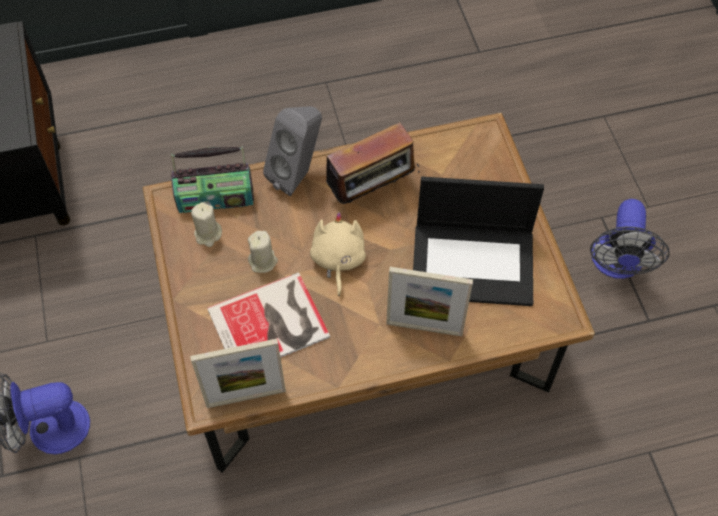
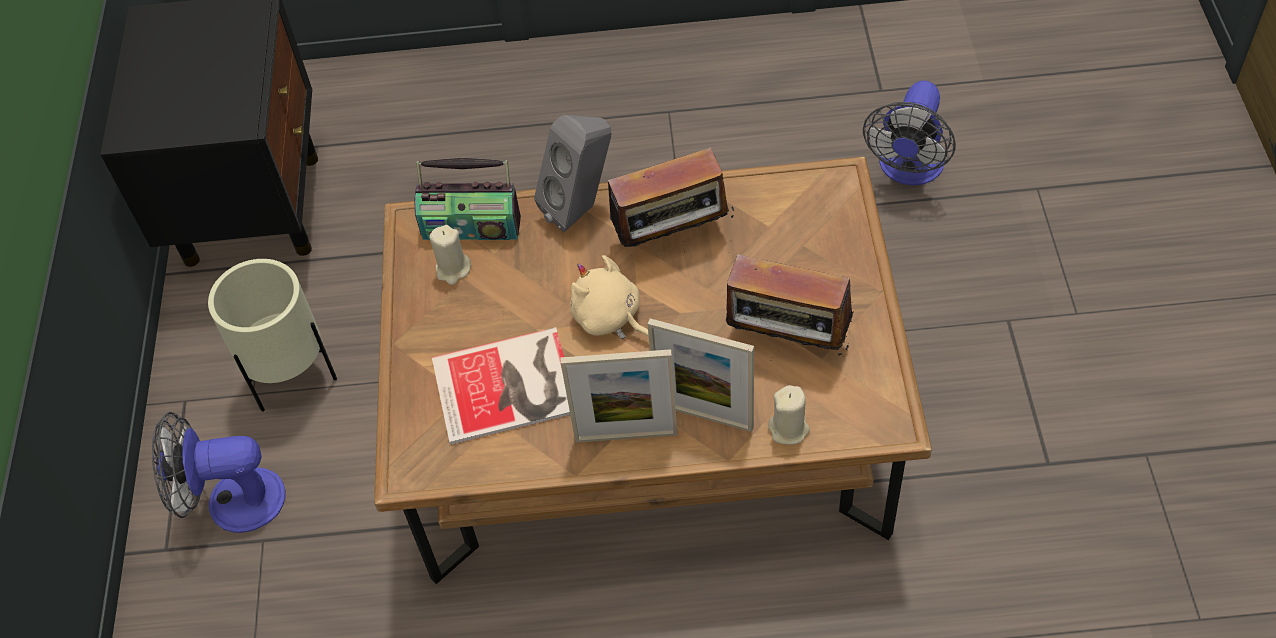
camera: 15 degrees right, 5 degrees down
picture frame [190,339,286,408] -> picture frame moved to [561,349,677,443]
beige candle [248,231,278,273] -> beige candle moved to [768,385,810,445]
beige plush toy [310,212,366,296] -> beige plush toy turned 60 degrees counterclockwise [570,255,649,339]
laptop [413,177,544,306] -> radio [726,254,853,361]
fan [590,199,670,279] -> fan moved to [863,81,956,186]
none -> beige planter [208,259,337,412]

